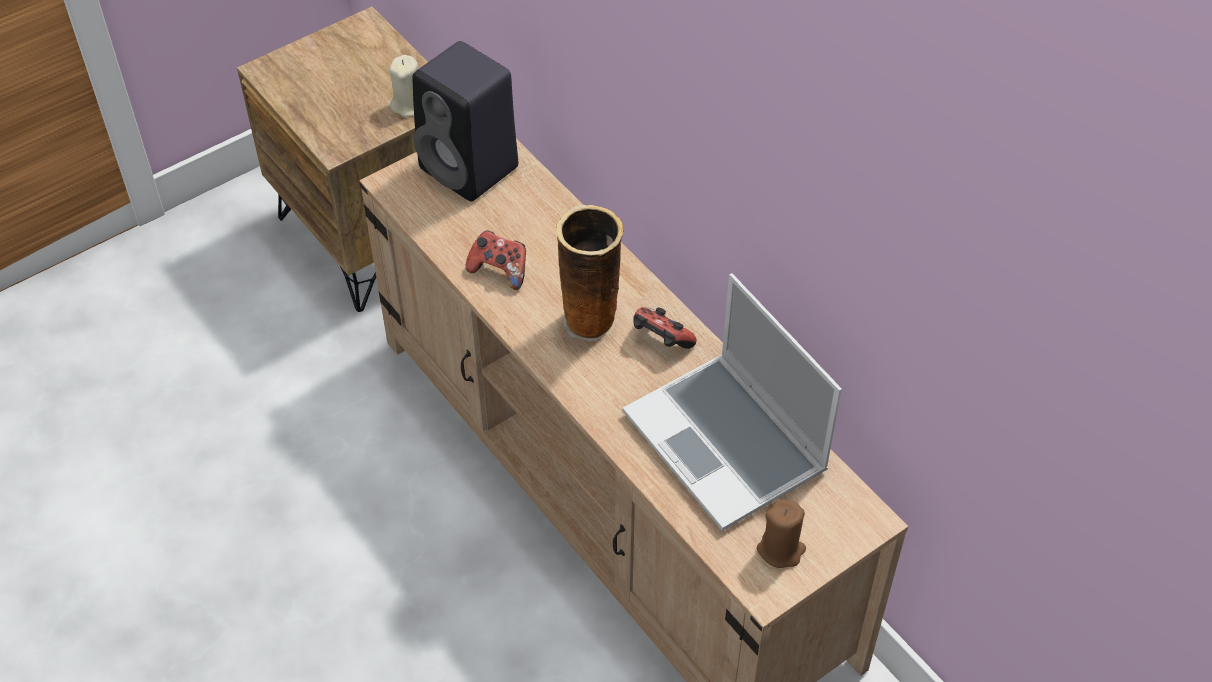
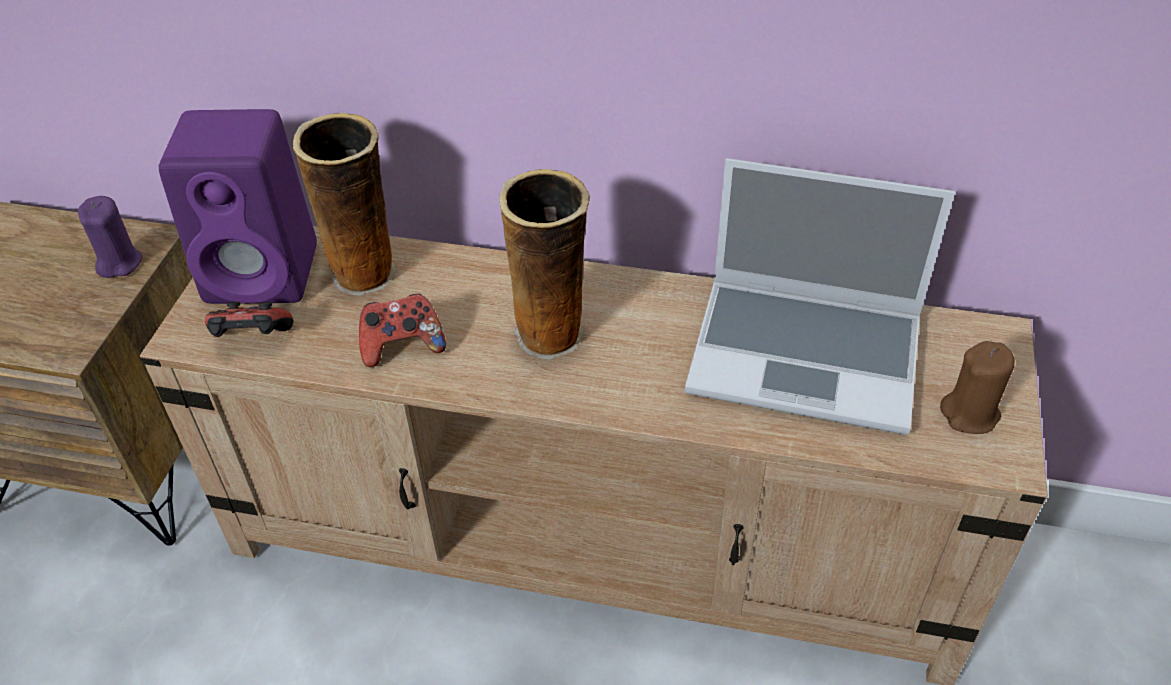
camera: 40 degrees left, 5 degrees down
beige candle [389,55,419,117] -> purple candle [78,196,142,278]
black speaker [412,41,518,201] -> purple speaker [159,109,317,304]
game controller [633,307,697,349] -> game controller moved to [205,301,294,337]
none -> vase [293,113,396,296]

